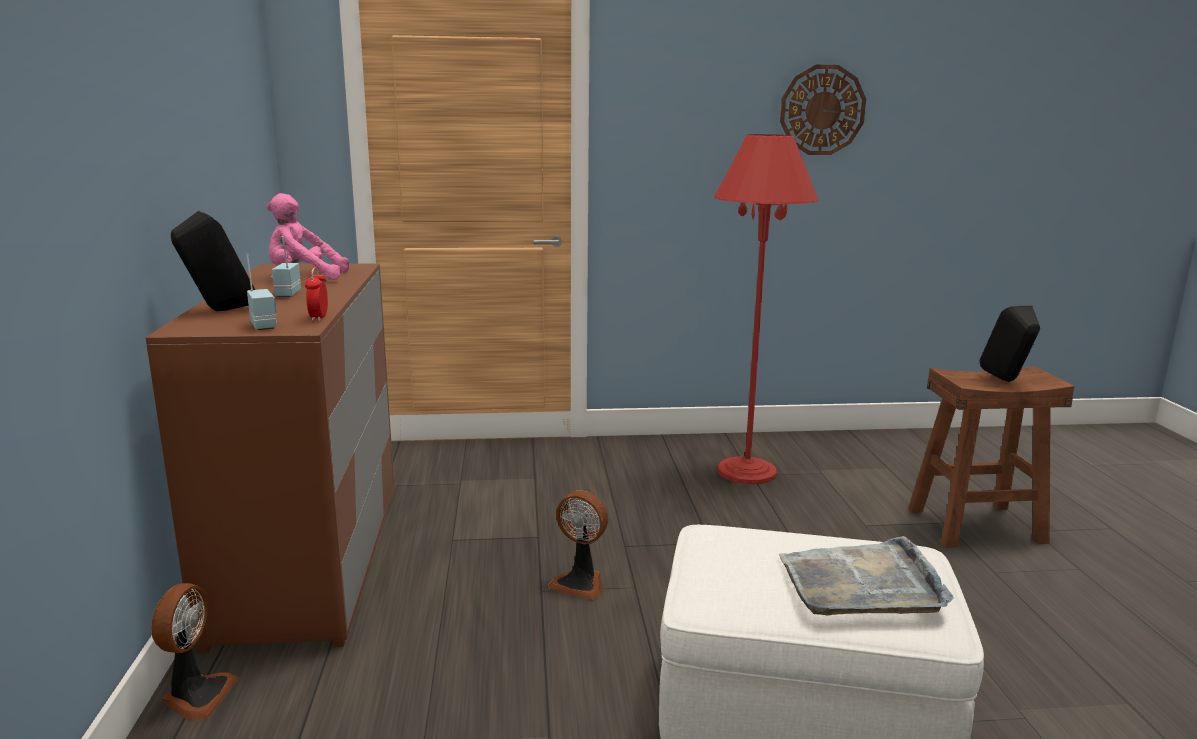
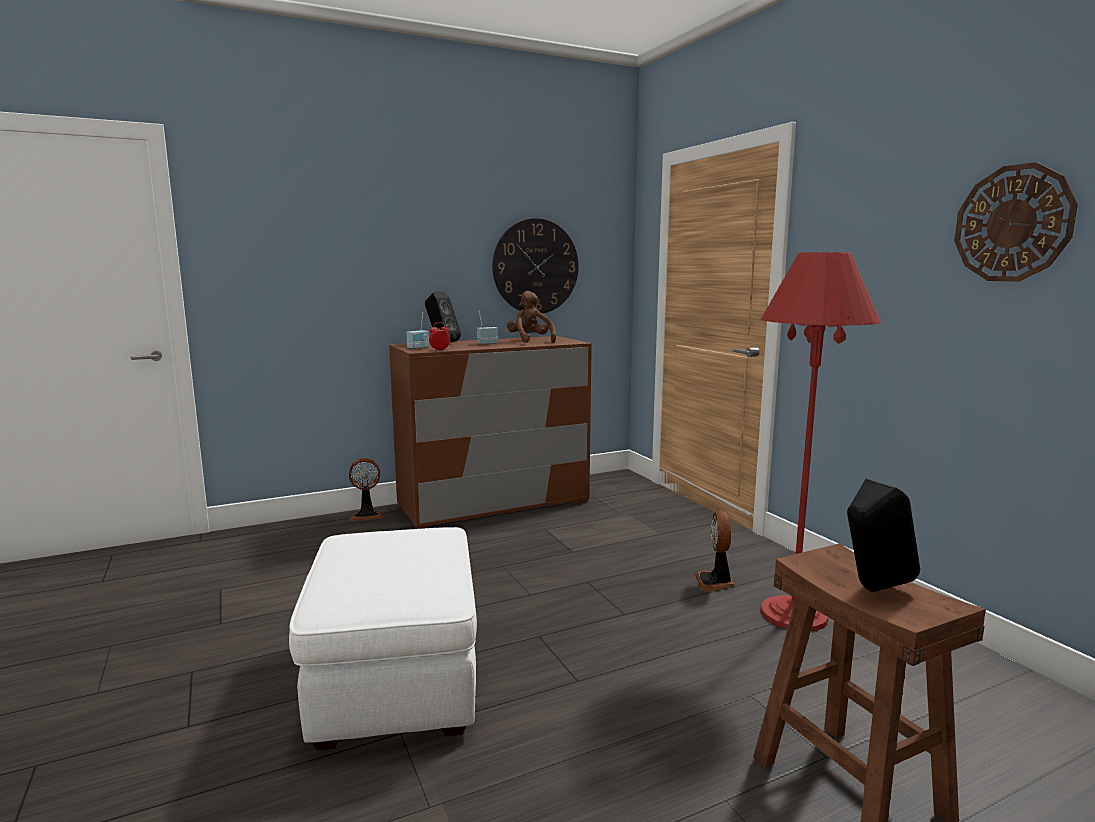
camera: 70 degrees right, 5 degrees down
pink plush toy [266,193,349,280] -> brown plush toy [507,291,556,343]
fan [548,491,608,600] -> fan moved to [695,511,735,592]
grey tray [779,536,954,616] -> none
none -> wall clock [492,218,579,314]

